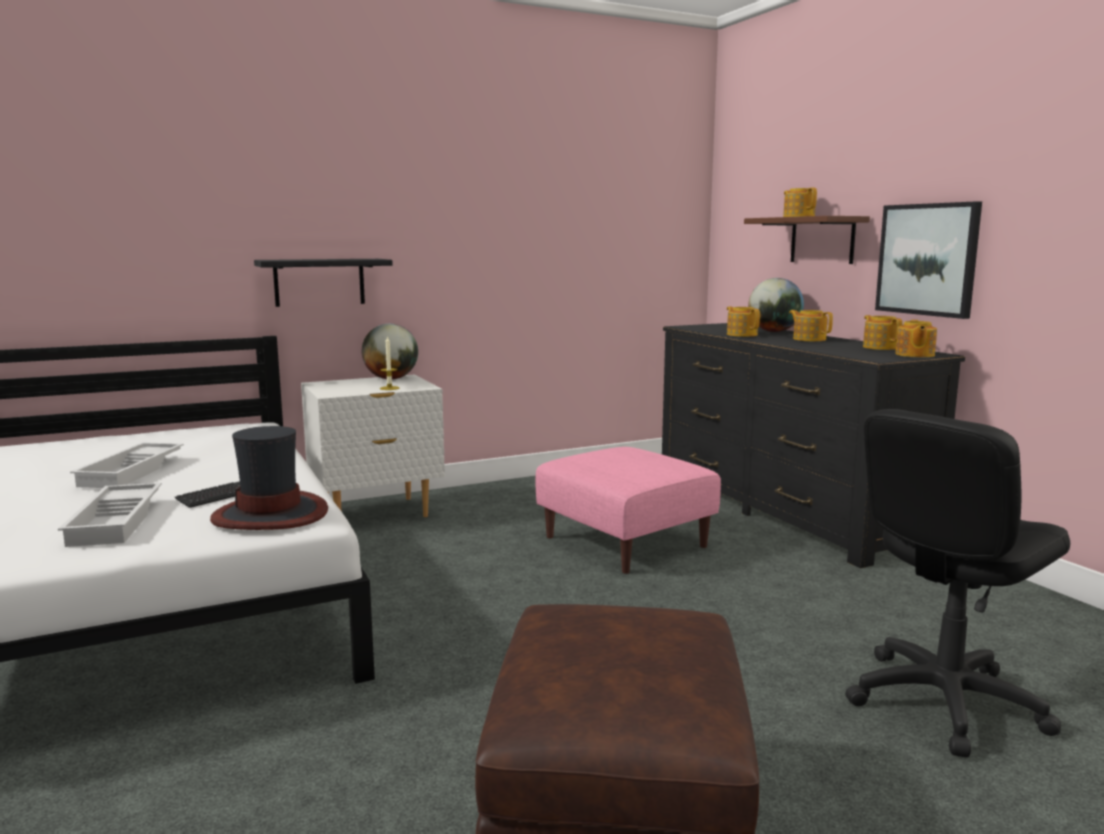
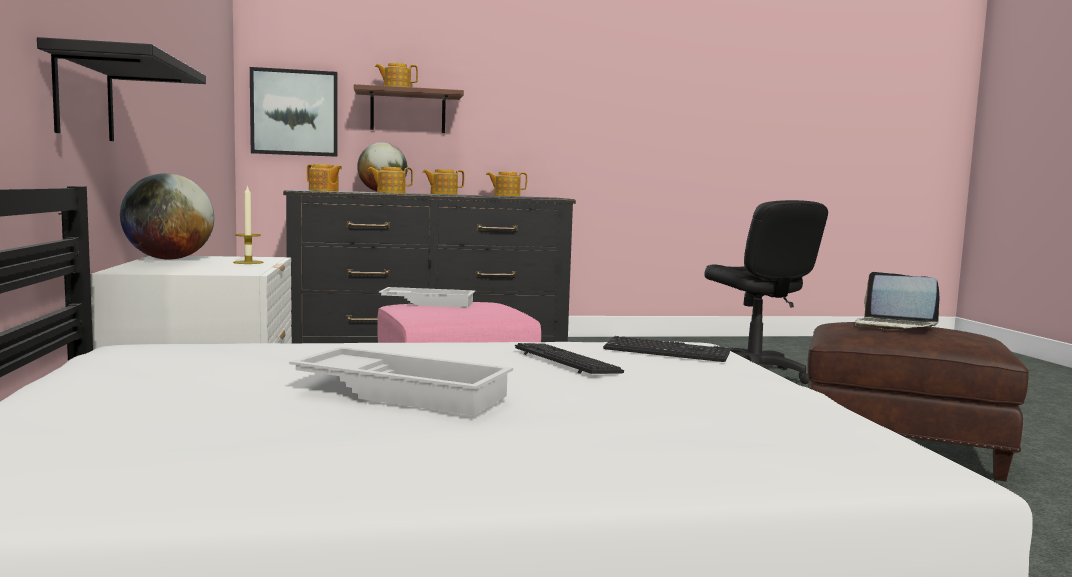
camera: 75 degrees left, 5 degrees down
white tray [58,483,162,547] -> white tray moved to [379,287,475,308]
hat [210,426,328,530] -> keyboard [603,336,731,362]
picture [875,201,982,319] -> picture moved to [250,67,338,157]
teapot [895,320,937,357] -> teapot moved to [307,164,342,191]
none -> laptop [855,272,940,330]

